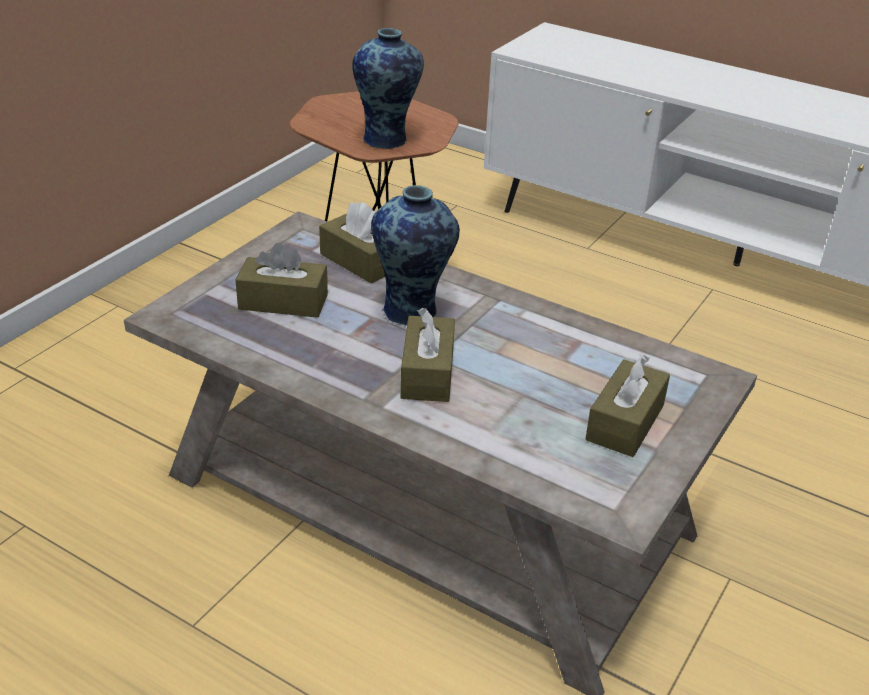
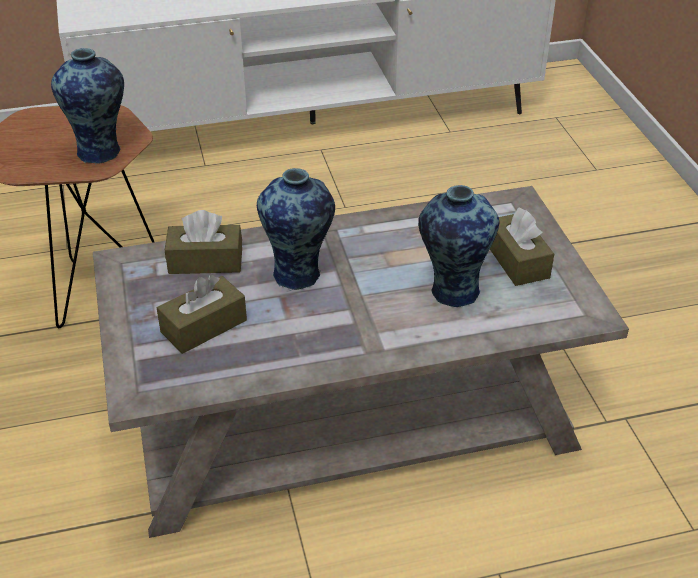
camera: 45 degrees left, 5 degrees up
brown tissue box [401,308,455,402] -> none
none -> vase [418,185,499,307]

